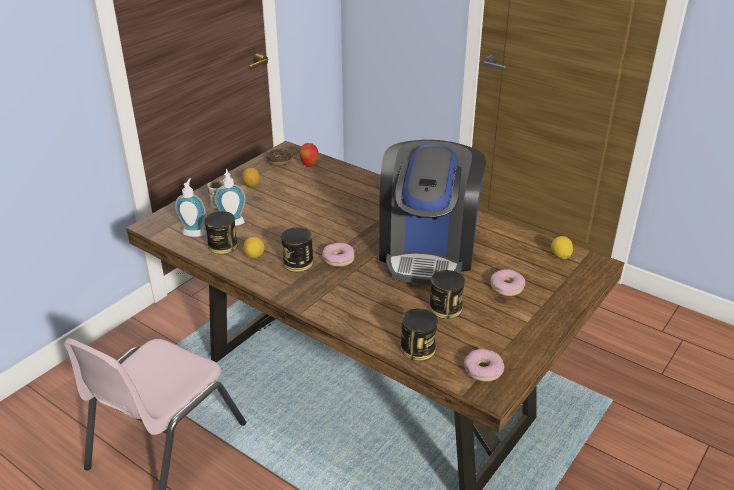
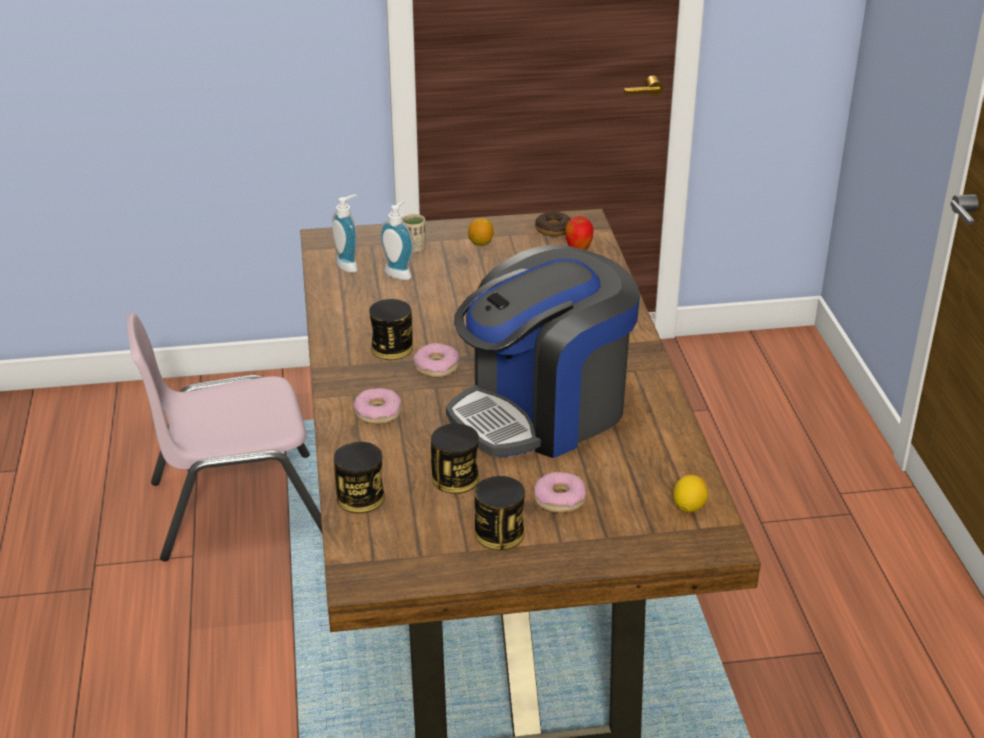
camera: 45 degrees right, 0 degrees up
can [205,211,238,255] -> can moved to [475,476,525,550]
lemon [243,237,265,258] -> none
donut [464,349,504,382] -> donut moved to [354,388,402,424]

